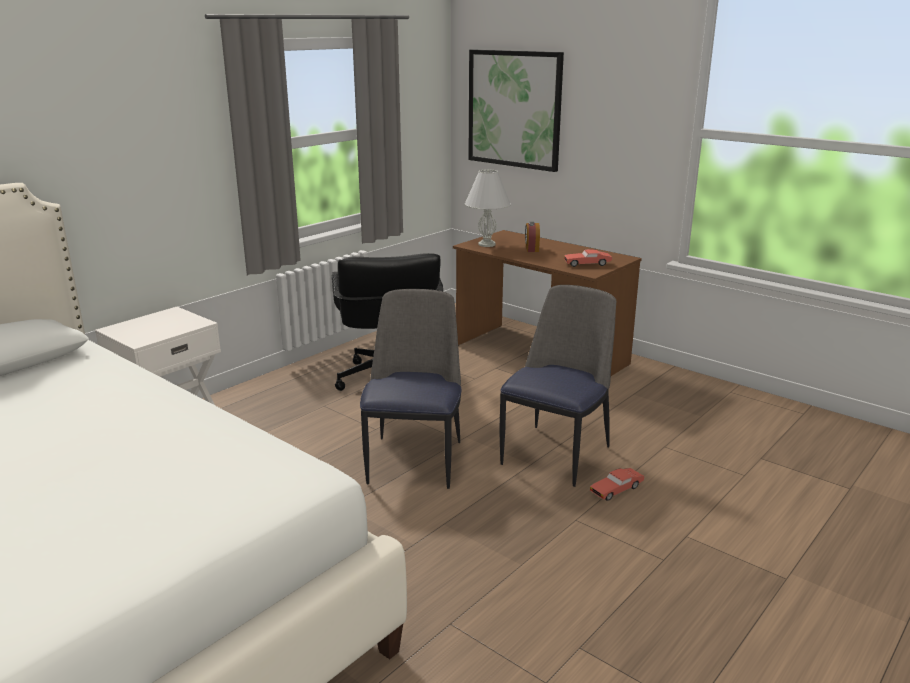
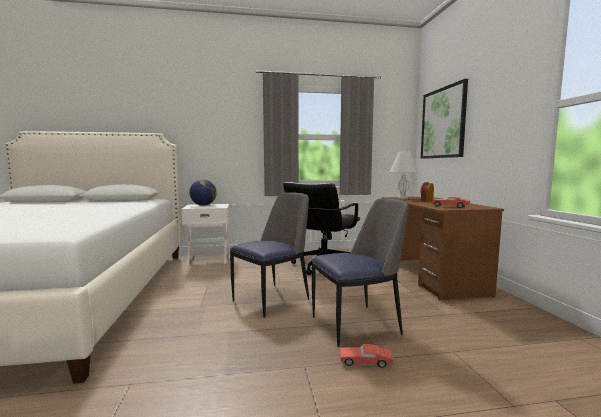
camera: 40 degrees right, 15 degrees down
none -> globe [190,179,217,206]

